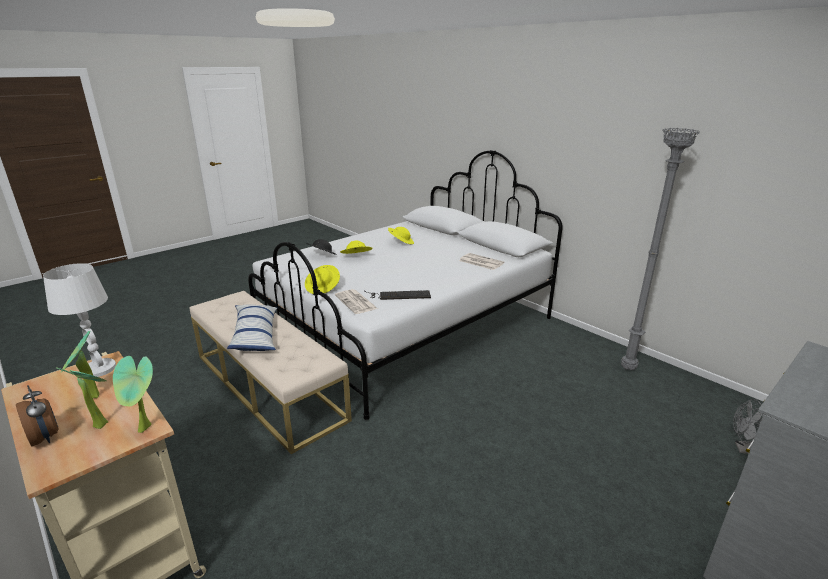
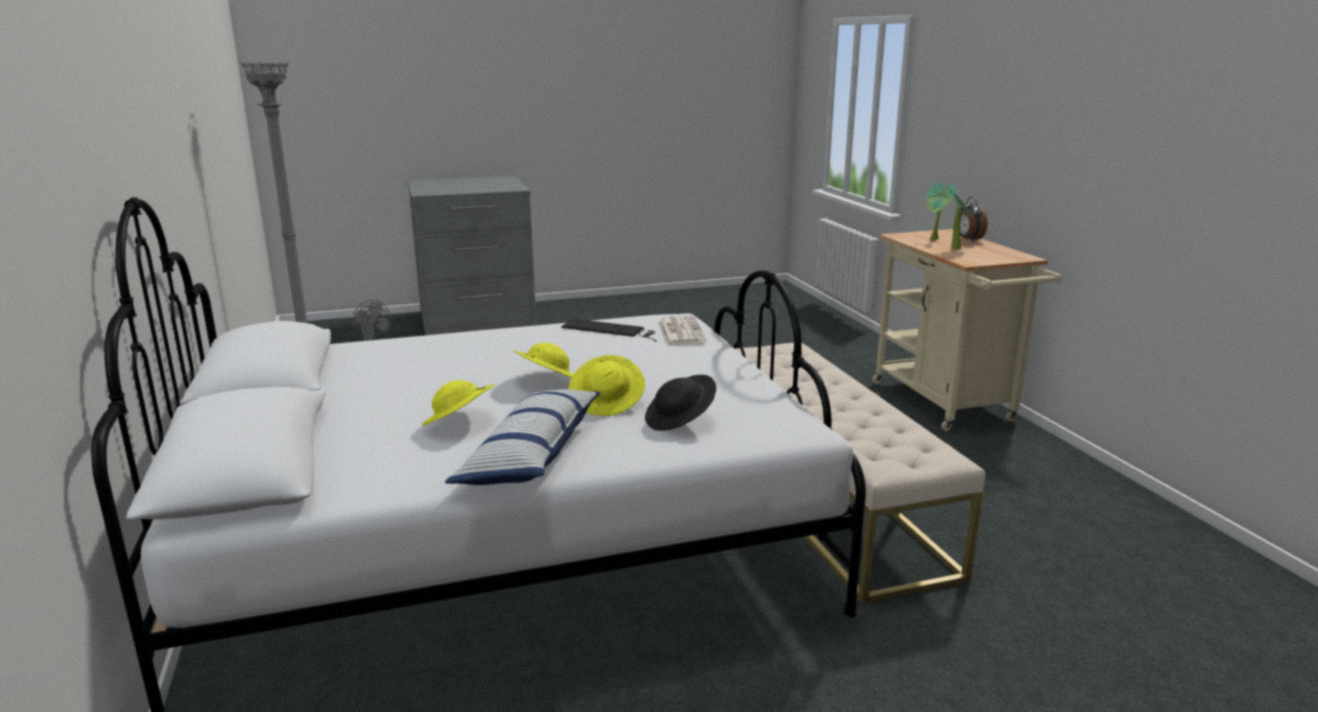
camera: 155 degrees left, 5 degrees down
white table lamp [43,263,116,377] -> none
potted plant [113,356,153,433] -> none
pillow [227,304,277,351] -> pillow moved to [445,389,601,485]
yellow hat [305,265,340,294] -> yellow hat moved to [513,343,573,378]
newspaper [459,253,504,270] -> none

